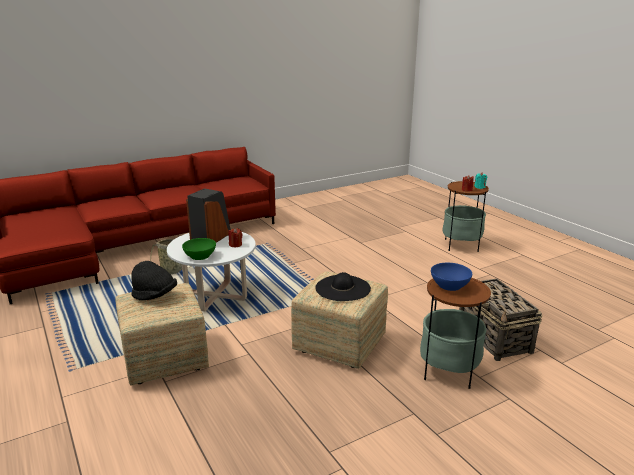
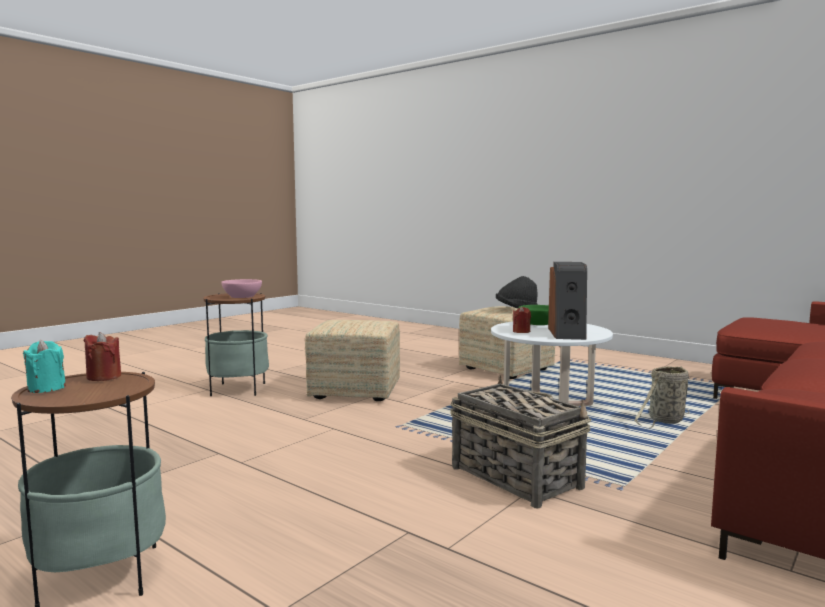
camera: 160 degrees right, 15 degrees down
black hat [315,272,371,301] -> none
blue bowl [431,263,472,291] -> pink bowl [221,279,262,298]
basket [459,278,542,361] -> basket moved to [451,375,591,509]

